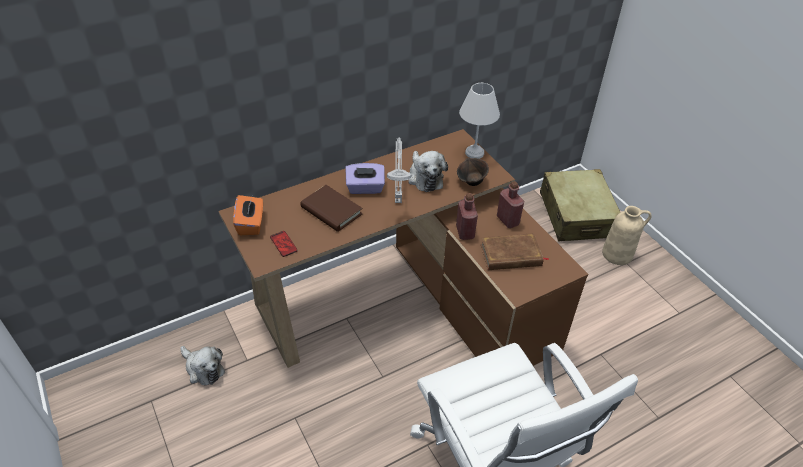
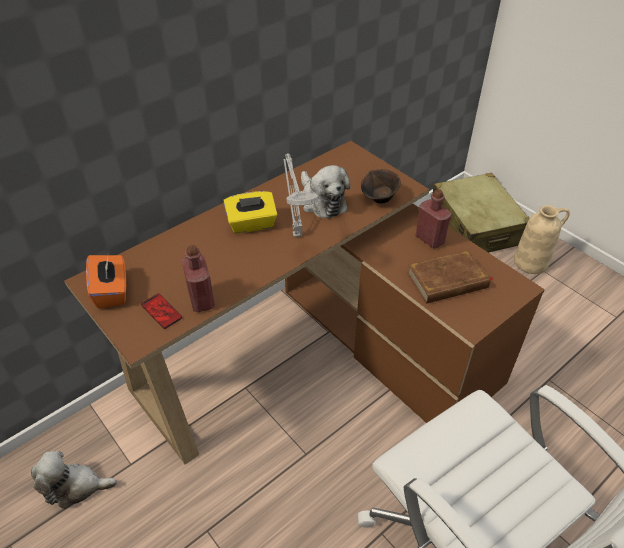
camera: 10 degrees left, 0 degrees up
plush toy [180,346,225,386] -> plush toy turned 150 degrees clockwise [31,451,117,509]
brown book [300,185,363,232] -> none
purple tissue box [345,163,385,194] -> yellow tissue box [224,191,278,234]
red bottle [456,193,478,240] -> red bottle moved to [182,245,215,312]
white table lamp [459,83,500,159] -> none

